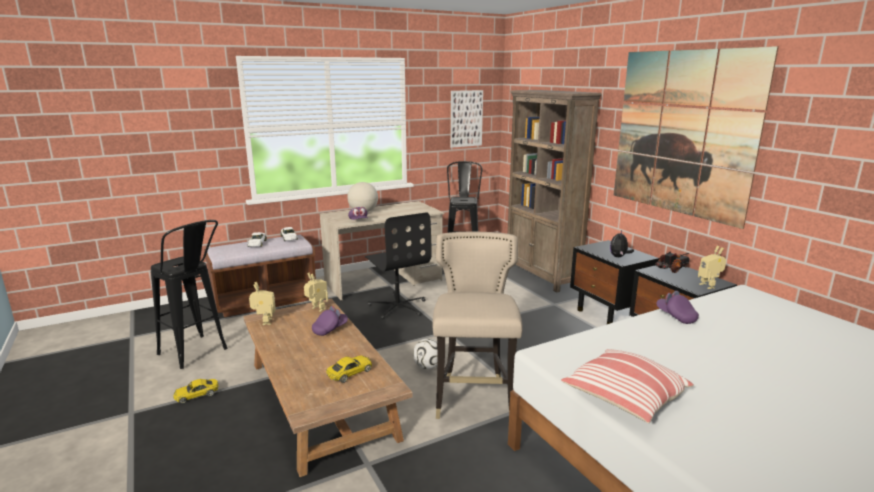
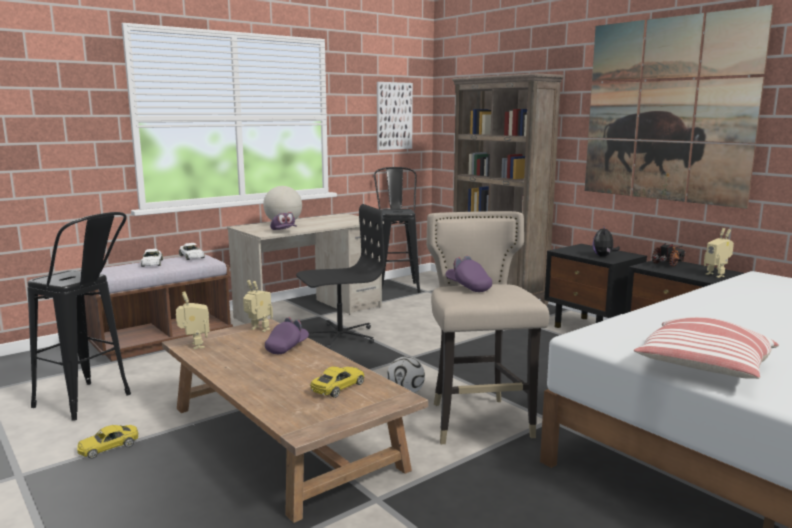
camera: 10 degrees left, 5 degrees down
black office chair [365,212,432,319] -> black office chair turned 75 degrees counterclockwise [296,204,385,349]
purple cap [656,291,699,324] -> purple cap moved to [445,256,492,292]

